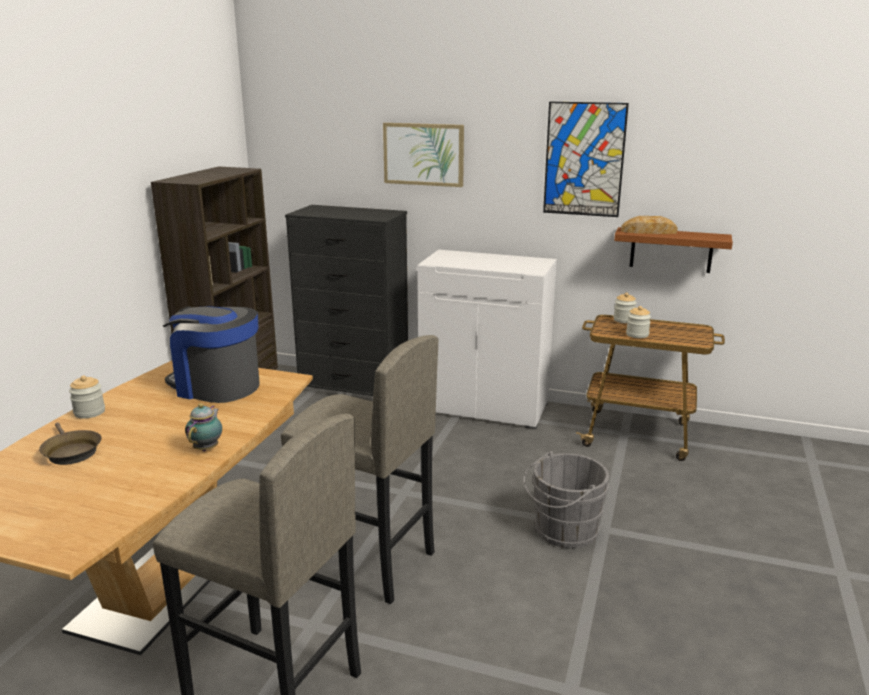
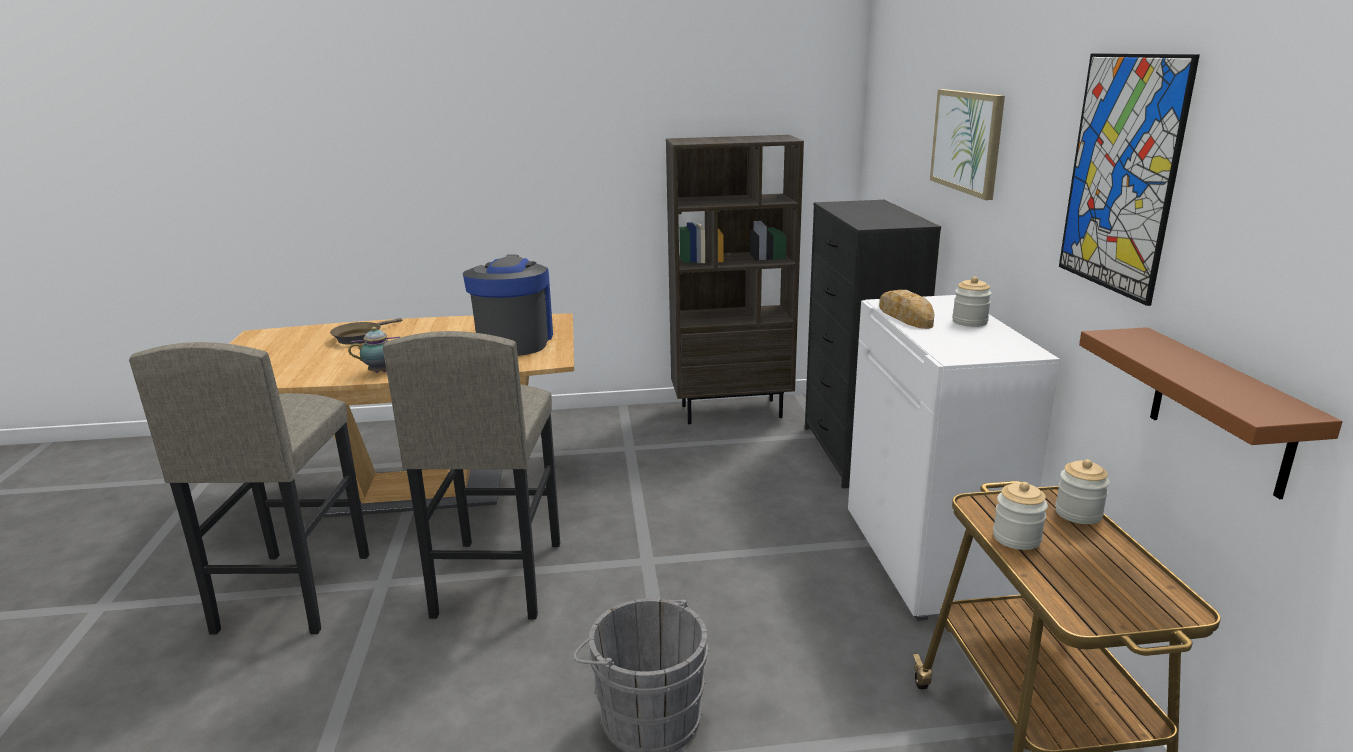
camera: 65 degrees right, 0 degrees up
jar [69,375,105,419] -> jar moved to [952,276,992,327]
bread [621,216,678,234] -> bread moved to [879,290,935,329]

